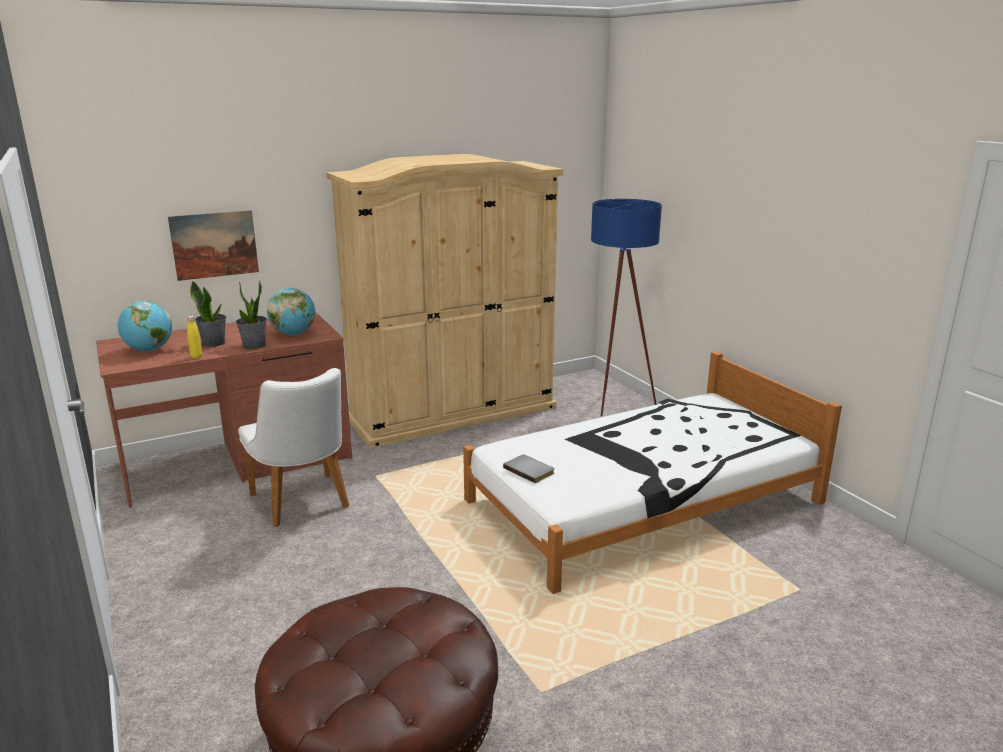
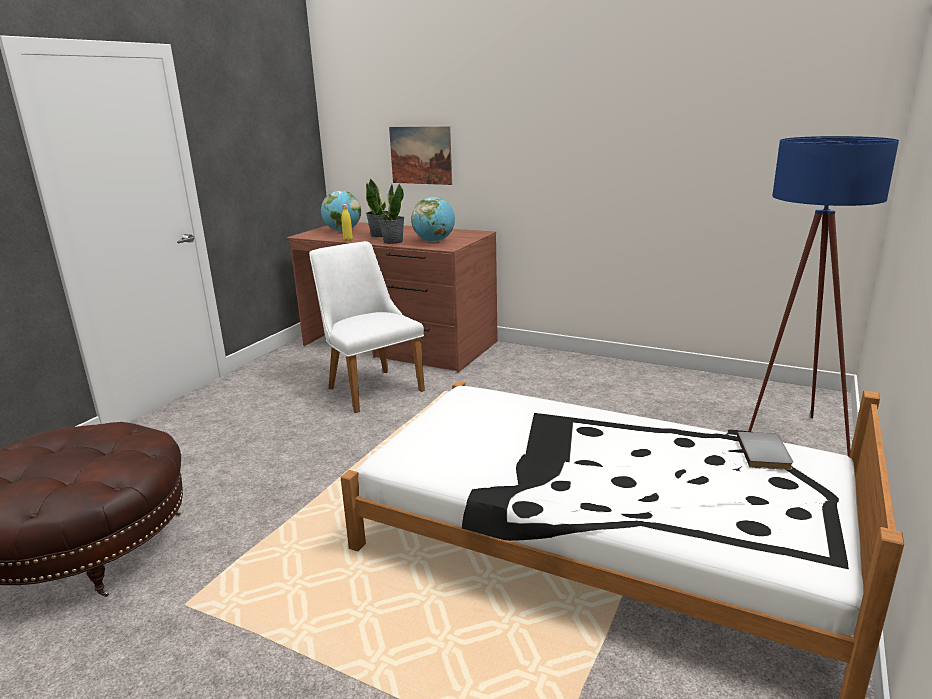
camera: 55 degrees right, 0 degrees up
white chair [238,368,349,527] -> white chair turned 120 degrees clockwise [309,241,425,413]
beige wardrobe [326,154,563,448] -> none
grey book [503,455,555,483] -> grey book moved to [737,432,793,470]

